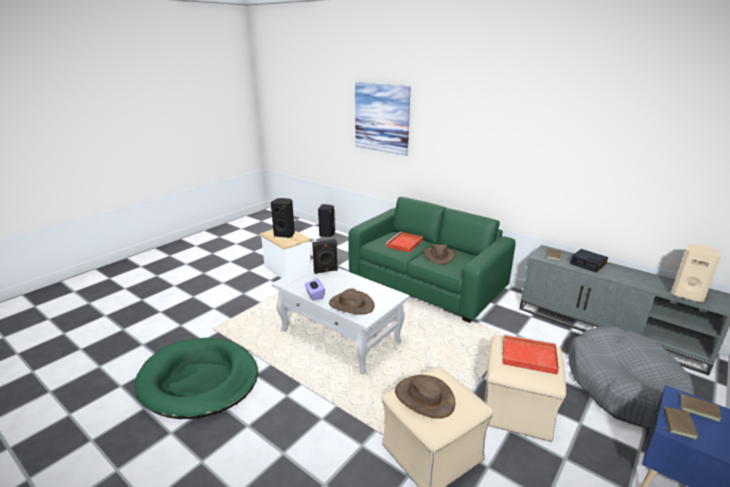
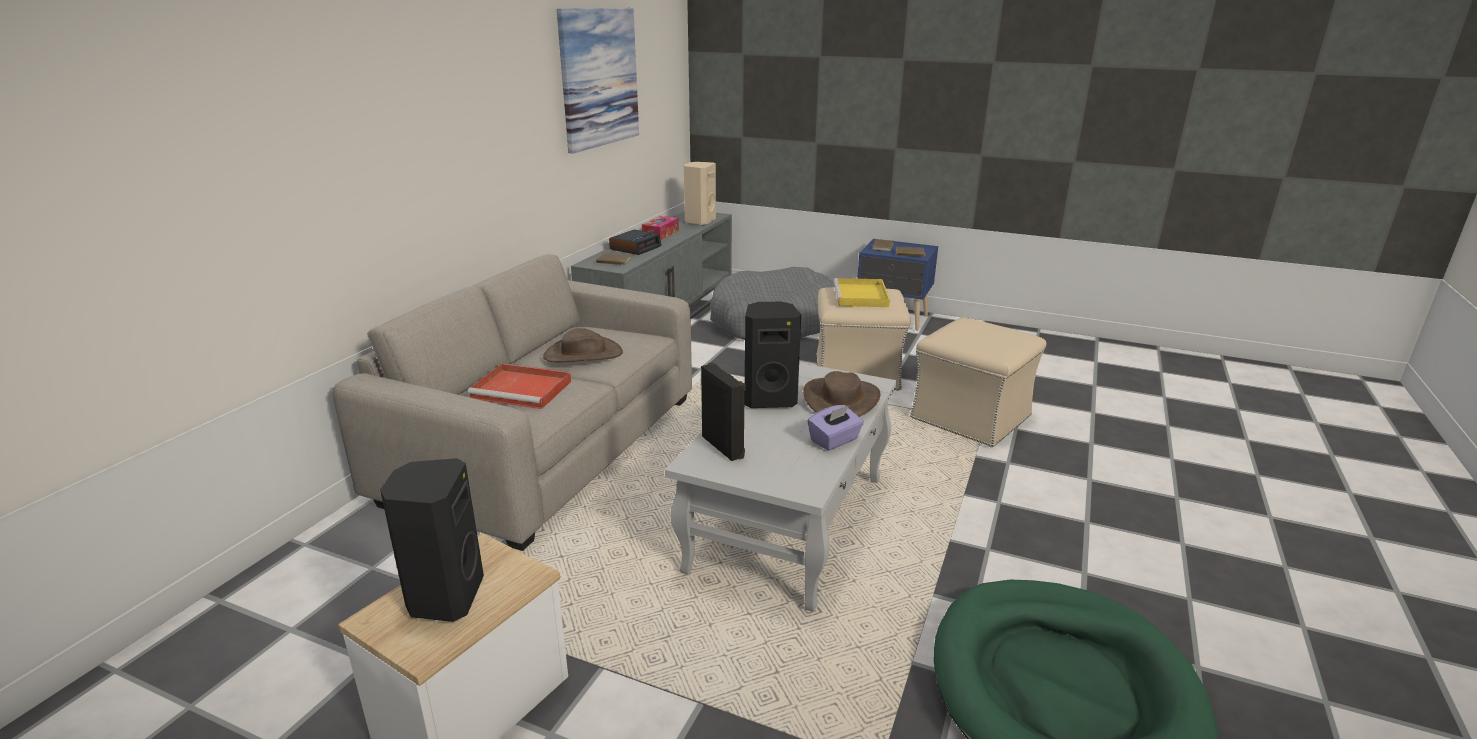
camera: 105 degrees left, 0 degrees up
black speaker [318,204,335,237] -> black speaker moved to [744,302,801,408]
green sofa [348,197,516,323] -> beige sofa [333,254,692,551]
picture [355,82,411,156] -> picture moved to [557,8,639,154]
brown hat [395,375,455,419] -> none
red tray [502,334,559,375] -> yellow tray [833,278,890,307]
none -> tissue box [642,216,679,240]

